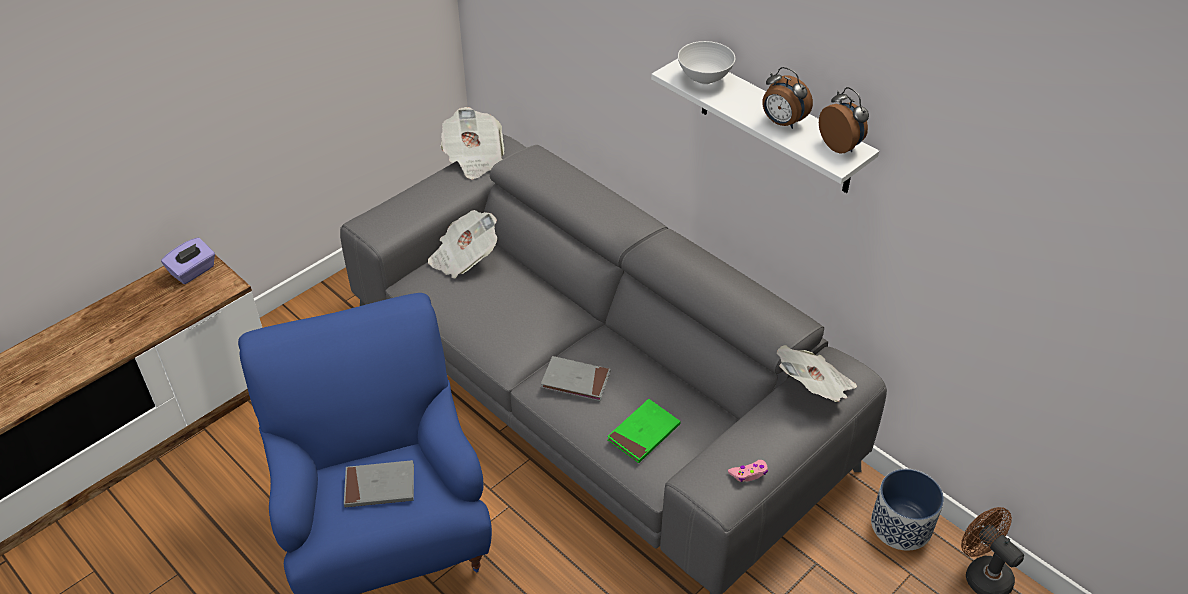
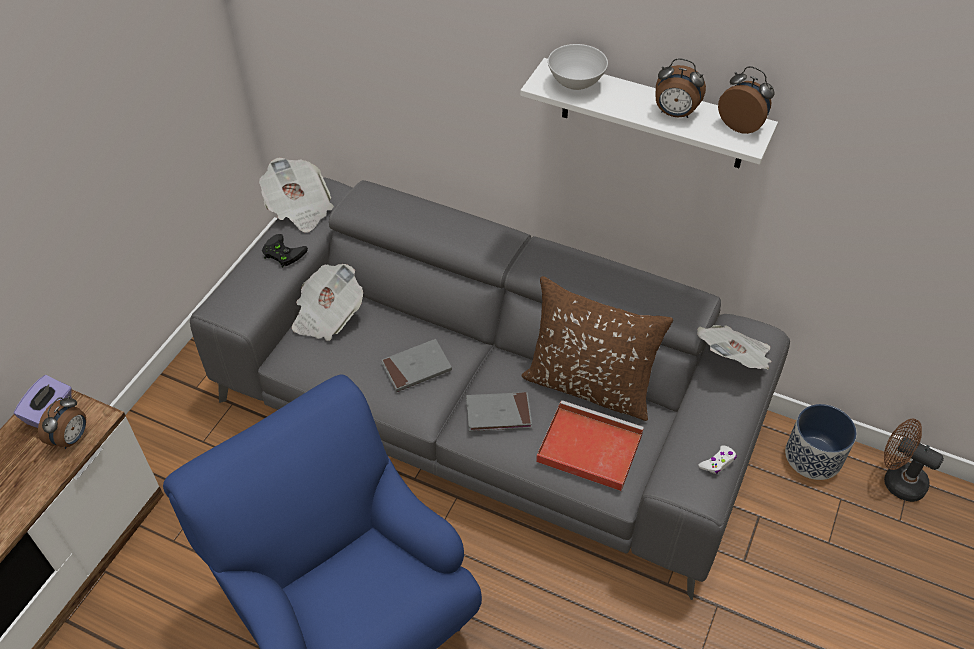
camera: 20 degrees left, 5 degrees up
grey book [344,460,414,508] -> grey book moved to [381,339,452,392]
green book [607,399,680,463] -> red tray [536,400,644,491]
pink game controller [728,460,768,482] -> white game controller [698,445,737,474]
none -> alarm clock [38,396,86,449]
none -> black game controller [262,234,308,267]
none -> brown pillow [521,276,673,421]

